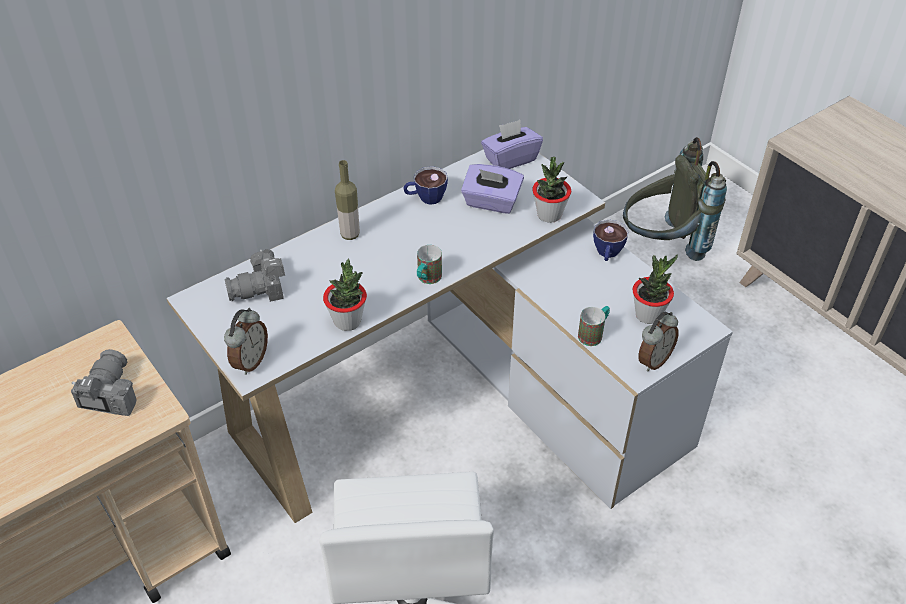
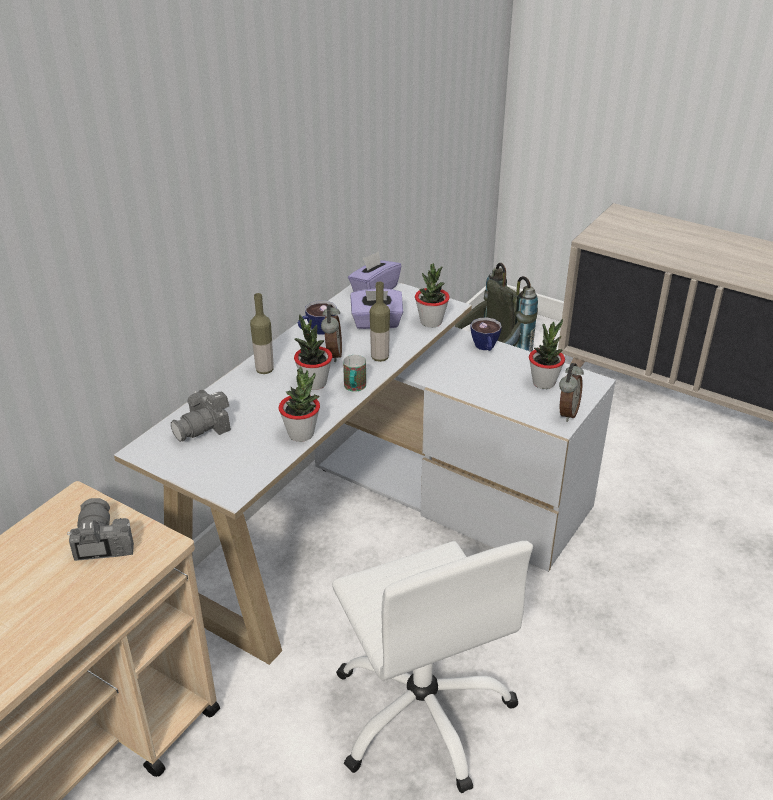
camera: 20 degrees left, 10 degrees down
alarm clock [224,308,268,375] -> alarm clock moved to [321,304,342,362]
mug [578,306,610,346] -> none
none -> potted plant [294,314,332,390]
none -> bottle [370,282,390,362]

